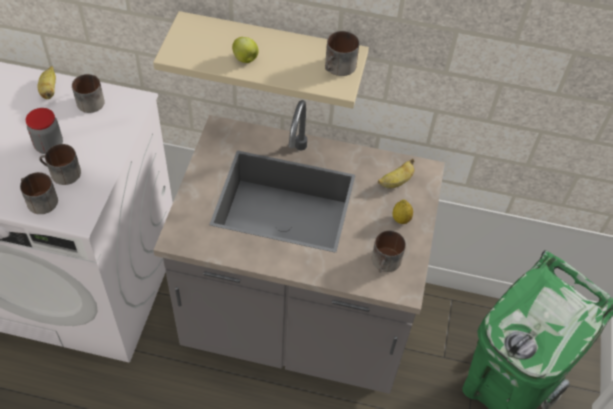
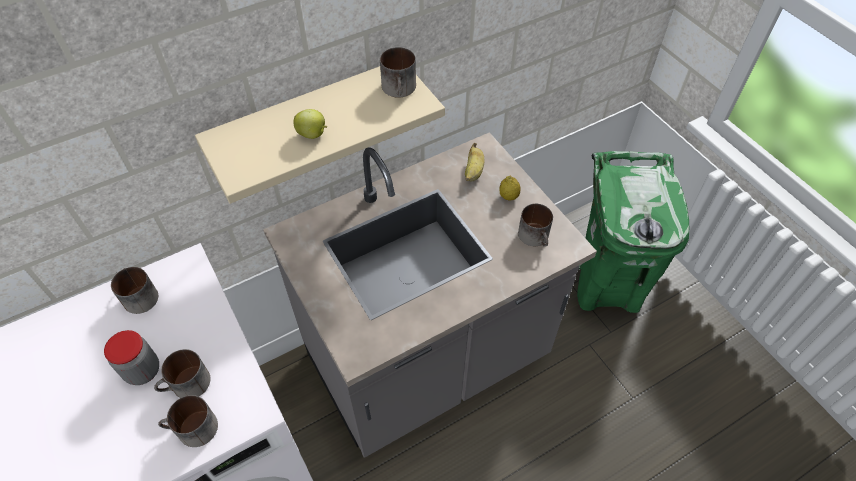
camera: 40 degrees left, 0 degrees up
banana [38,66,56,99] -> none

